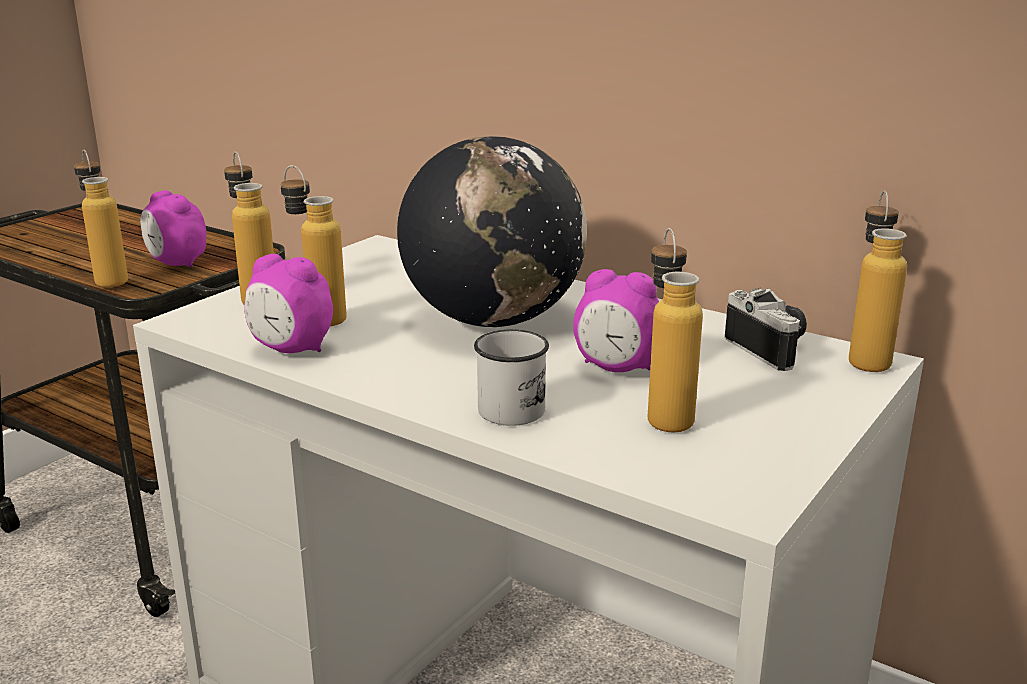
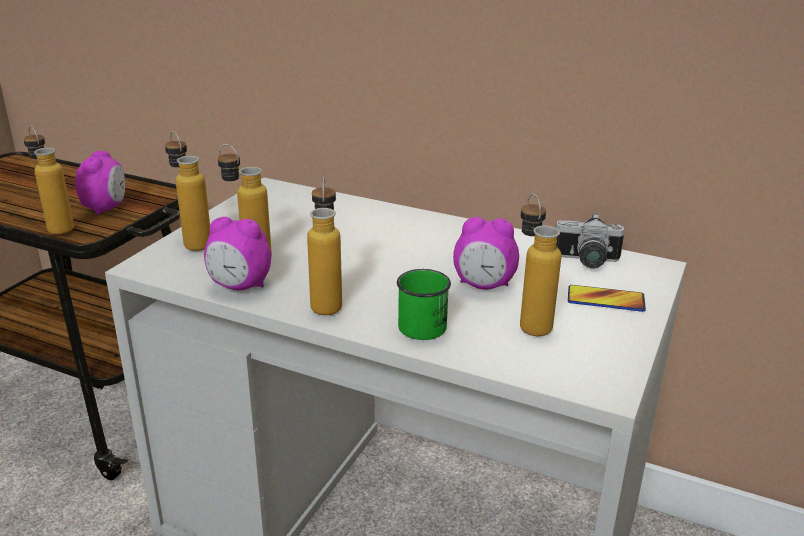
camera: 10 degrees left, 5 degrees up
alarm clock [140,190,207,268] -> alarm clock turned 120 degrees counterclockwise [75,151,125,215]
globe [397,136,587,327] -> none
white mug [474,330,549,426] -> green mug [397,269,451,340]
camera [725,287,807,371] -> camera turned 135 degrees clockwise [555,213,624,269]
bottle [849,190,907,372] -> bottle moved to [307,177,342,315]
none -> phone [568,285,646,312]

